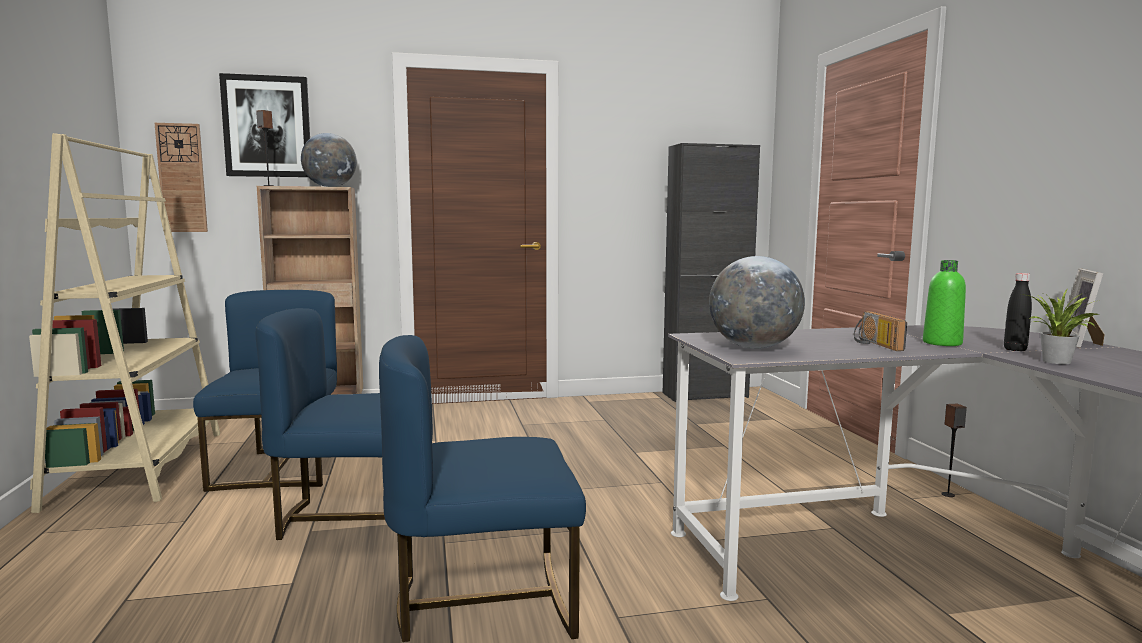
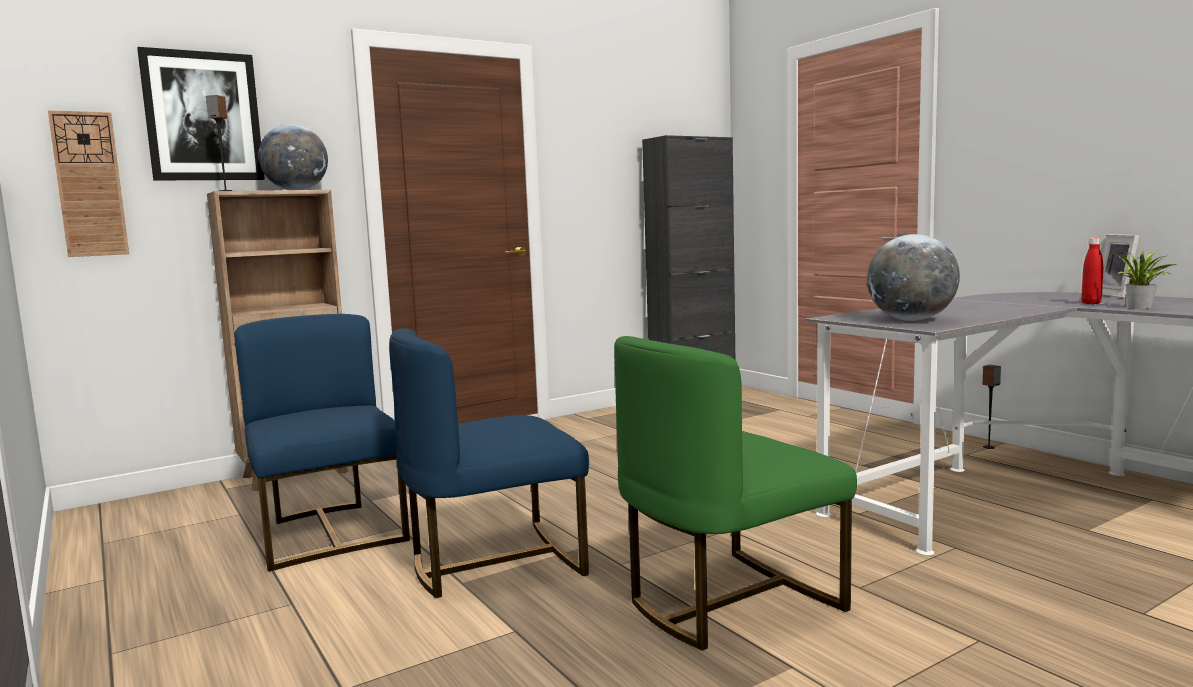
camera: 20 degrees left, 0 degrees up
beige bookcase [29,133,220,513] -> none
blue chair [379,335,586,642] -> green chair [614,336,857,651]
radio [854,311,907,351] -> none
green bottle [923,260,966,346] -> none
black bottle [1004,273,1032,351] -> red bottle [1081,238,1103,304]

